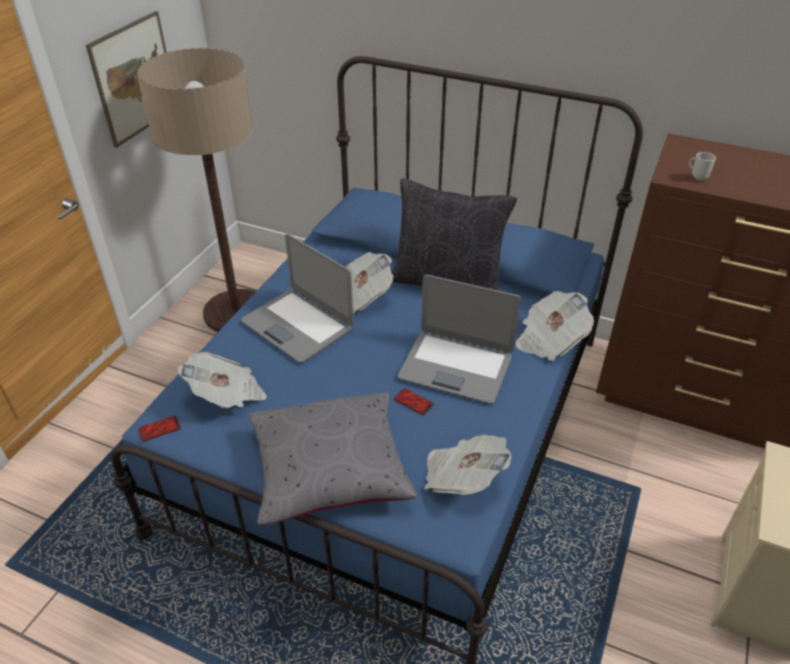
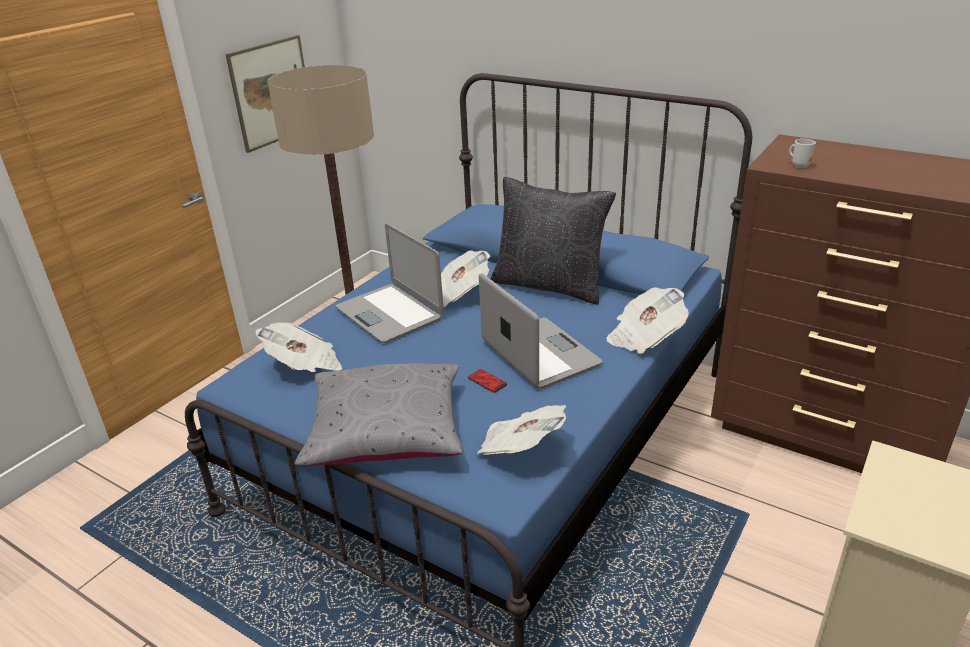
camera: 10 degrees right, 10 degrees down
phone [139,416,181,441] -> none
laptop [397,274,521,404] -> laptop turned 150 degrees counterclockwise [479,273,603,389]

